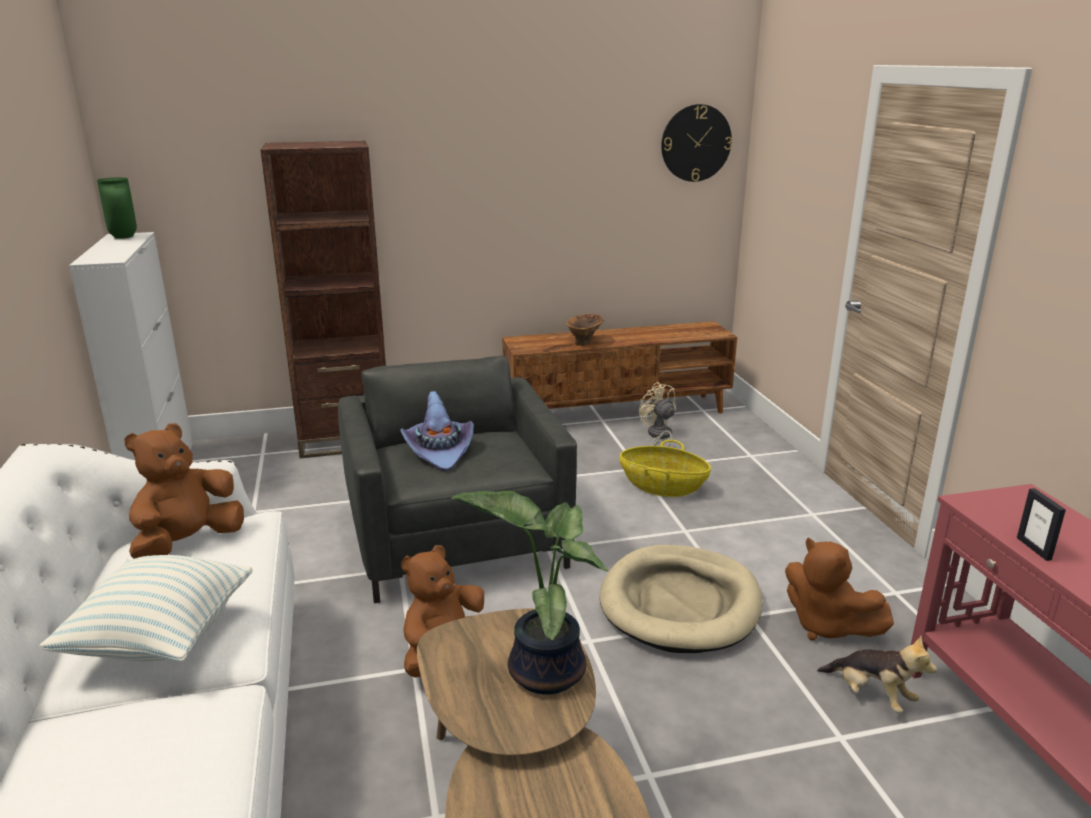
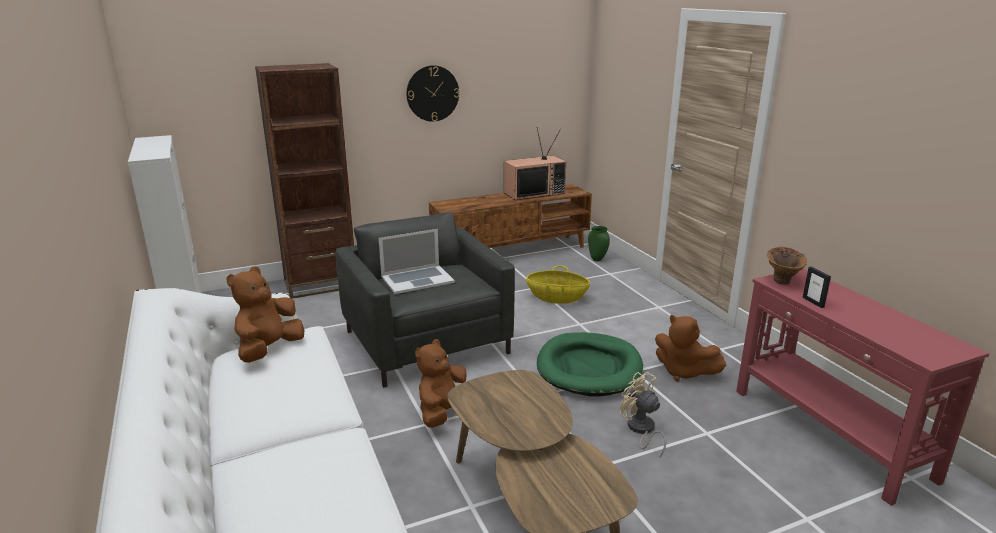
camera: 10 degrees left, 0 degrees up
pillow [40,555,253,662] -> none
green vase [97,177,137,239] -> green vase moved to [588,226,610,261]
purple hat [400,391,474,471] -> laptop [379,229,455,294]
potted plant [451,491,608,694] -> none
brown vase [566,313,604,346] -> brown vase moved to [767,247,807,285]
beige dog bed [600,545,762,653] -> green dog bed [537,332,643,397]
beige fan [639,382,676,447] -> beige fan moved to [620,372,666,457]
wall clock [661,104,732,182] -> wall clock moved to [407,65,459,122]
plush toy [817,635,937,713] -> none
none -> television [504,128,566,200]

